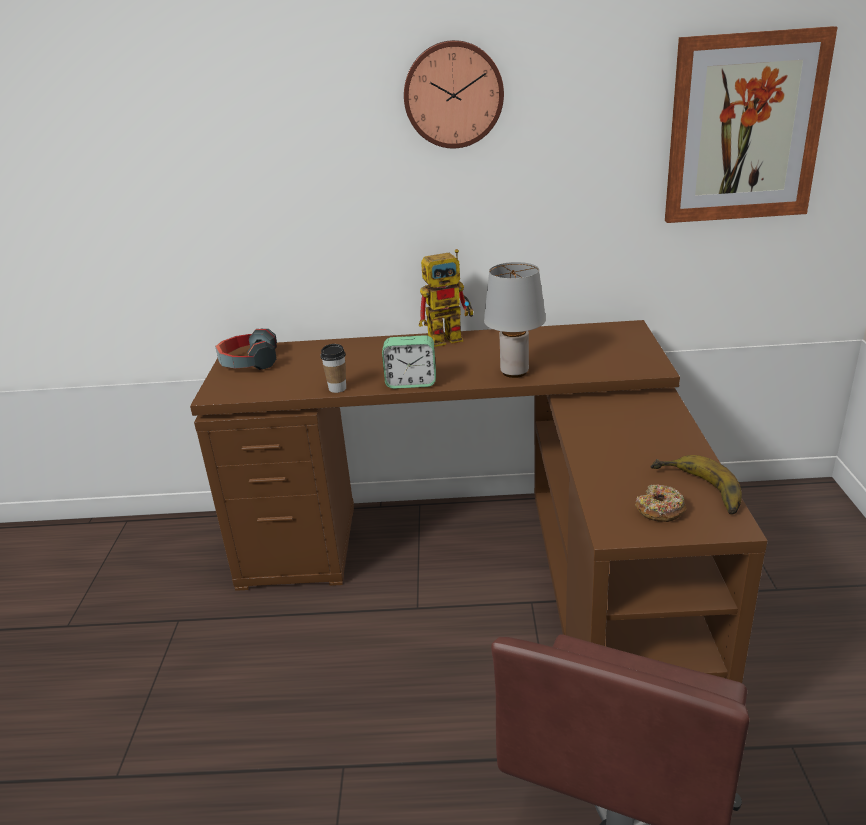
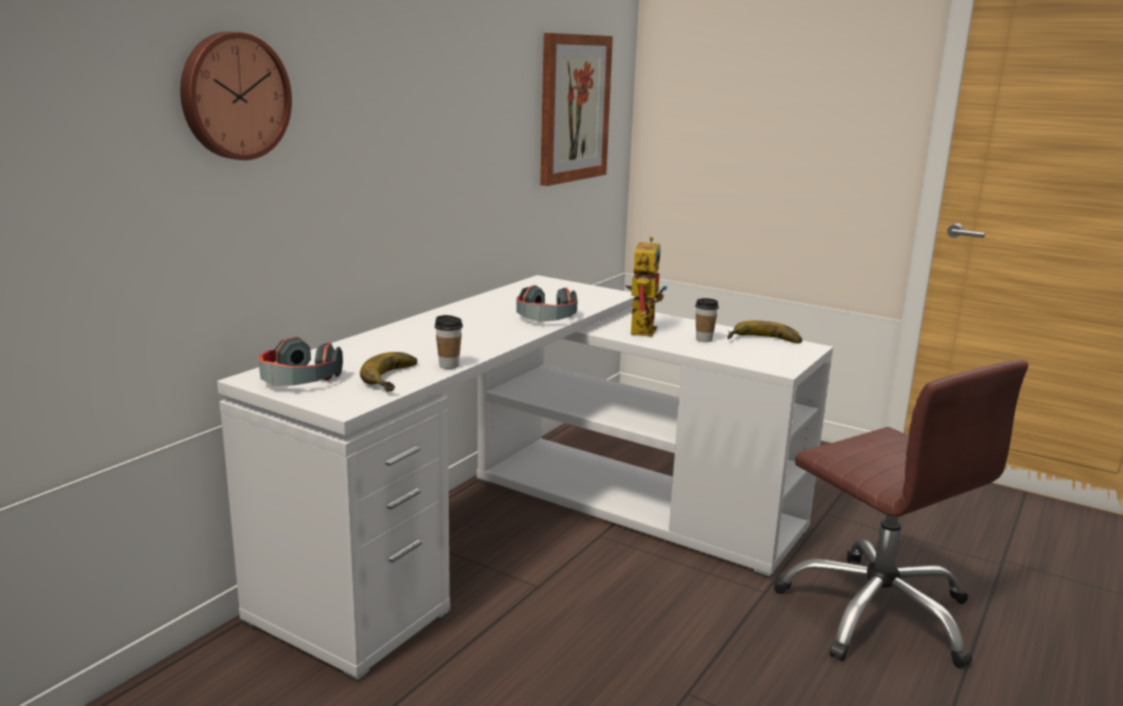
camera: 60 degrees left, 10 degrees down
brown desk [190,320,768,683] -> white desk [217,275,833,683]
alarm clock [382,335,436,389] -> none
wall clock [404,40,504,148] -> wall clock moved to [180,32,292,160]
toy robot [419,249,473,347] -> toy robot moved to [625,237,668,337]
grey table lamp [484,262,546,378] -> headphones [516,285,577,322]
donut [635,484,686,522] -> none
none -> banana [360,352,417,392]
none -> cup [695,298,719,342]

